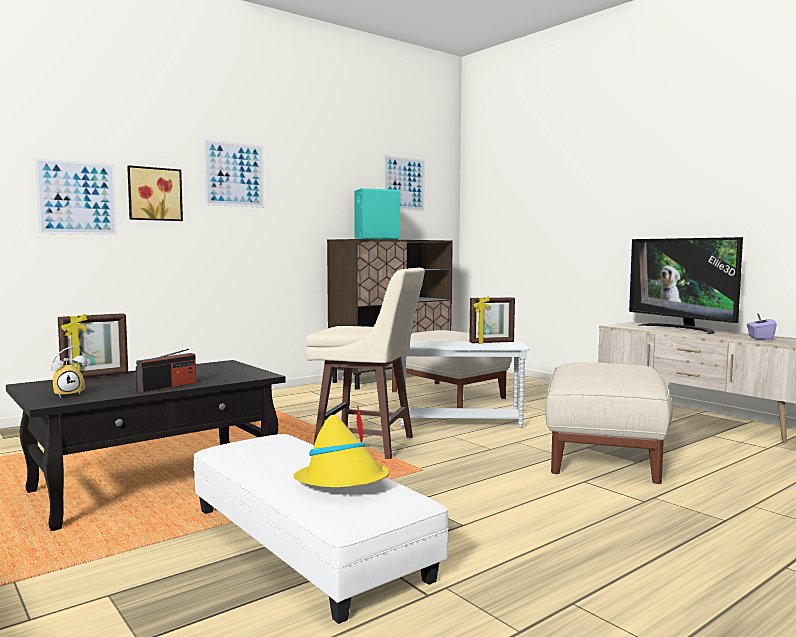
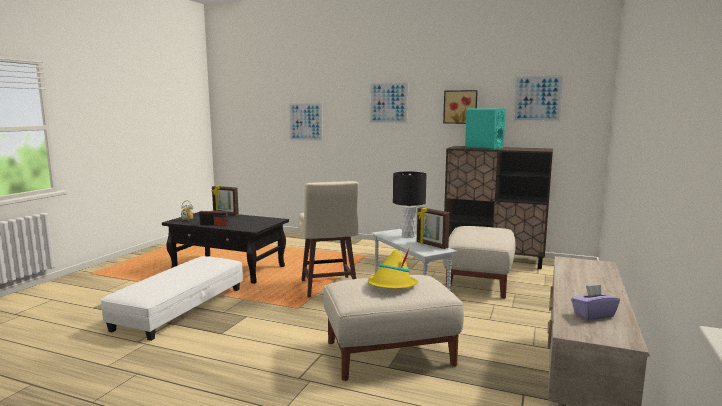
camera: 60 degrees right, 5 degrees up
picture [127,165,183,221] -> picture moved to [443,90,478,124]
yellow hat [293,404,389,487] -> yellow hat moved to [368,249,418,289]
television [629,237,743,334] -> none
none -> black table lamp [393,172,427,238]

